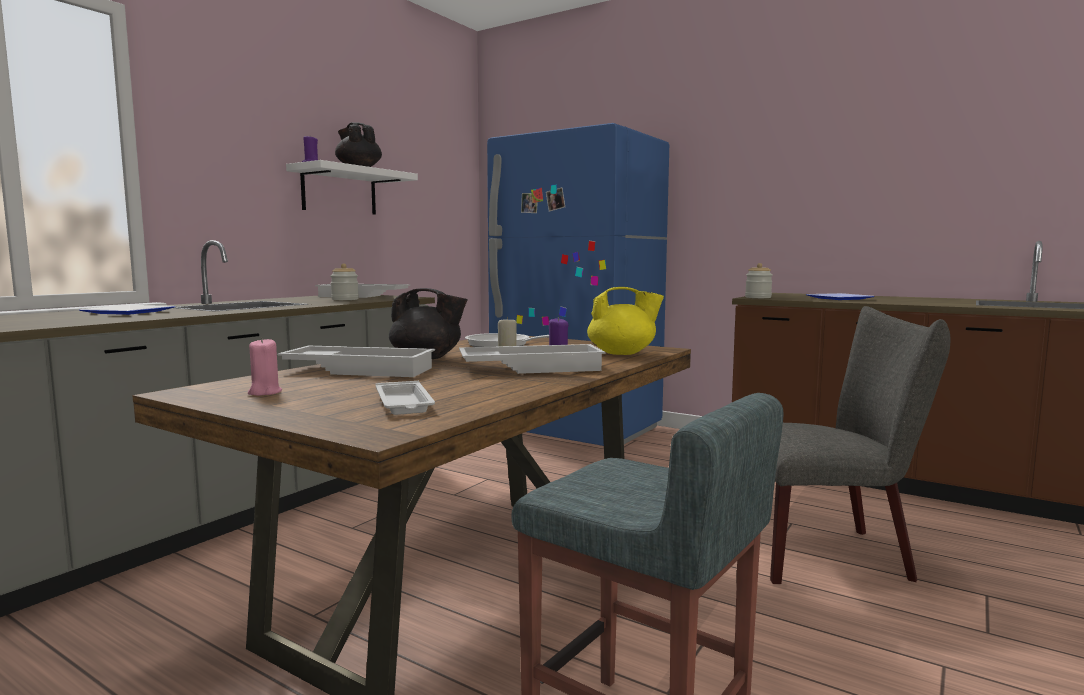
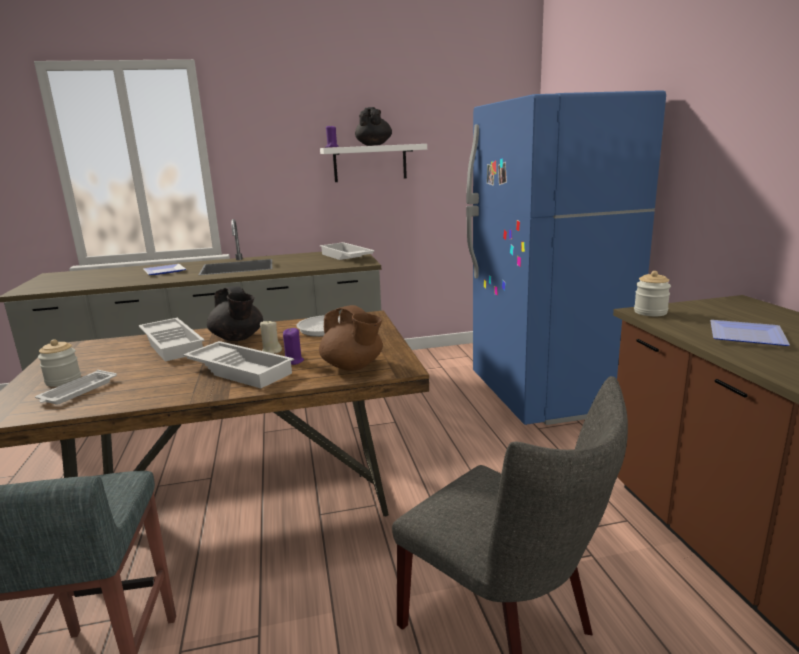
camera: 45 degrees right, 10 degrees up
pink candle [248,338,282,396] -> none
jar [330,264,359,300] -> jar moved to [38,339,81,387]
yellow teapot [587,287,664,355] -> brown teapot [319,305,383,371]

